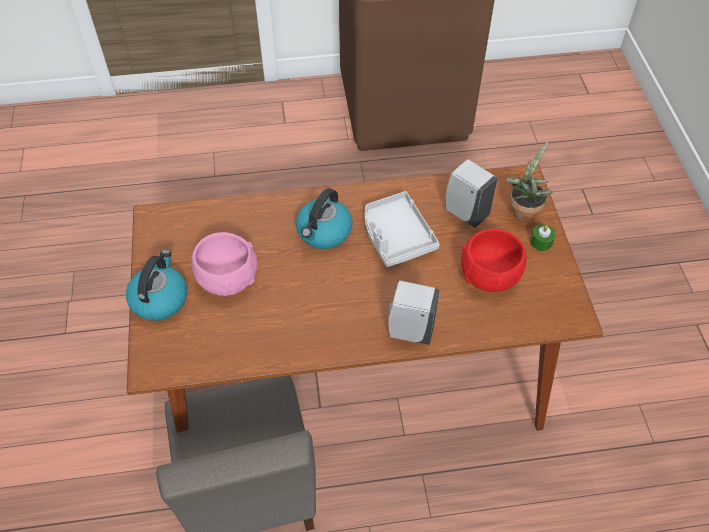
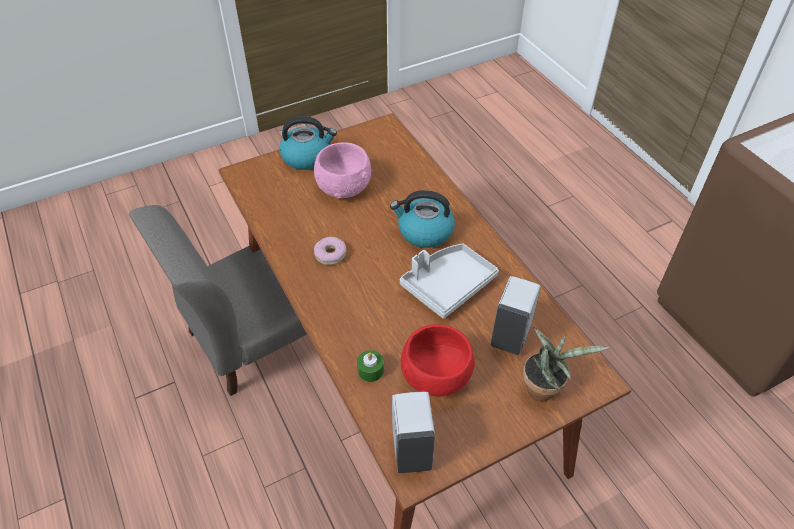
camera: 70 degrees right, 5 degrees down
white soap dispenser [388,280,440,345] -> white soap dispenser moved to [392,392,435,473]
green candle [530,224,556,251] -> green candle moved to [357,350,384,382]
none -> donut [314,237,346,265]

